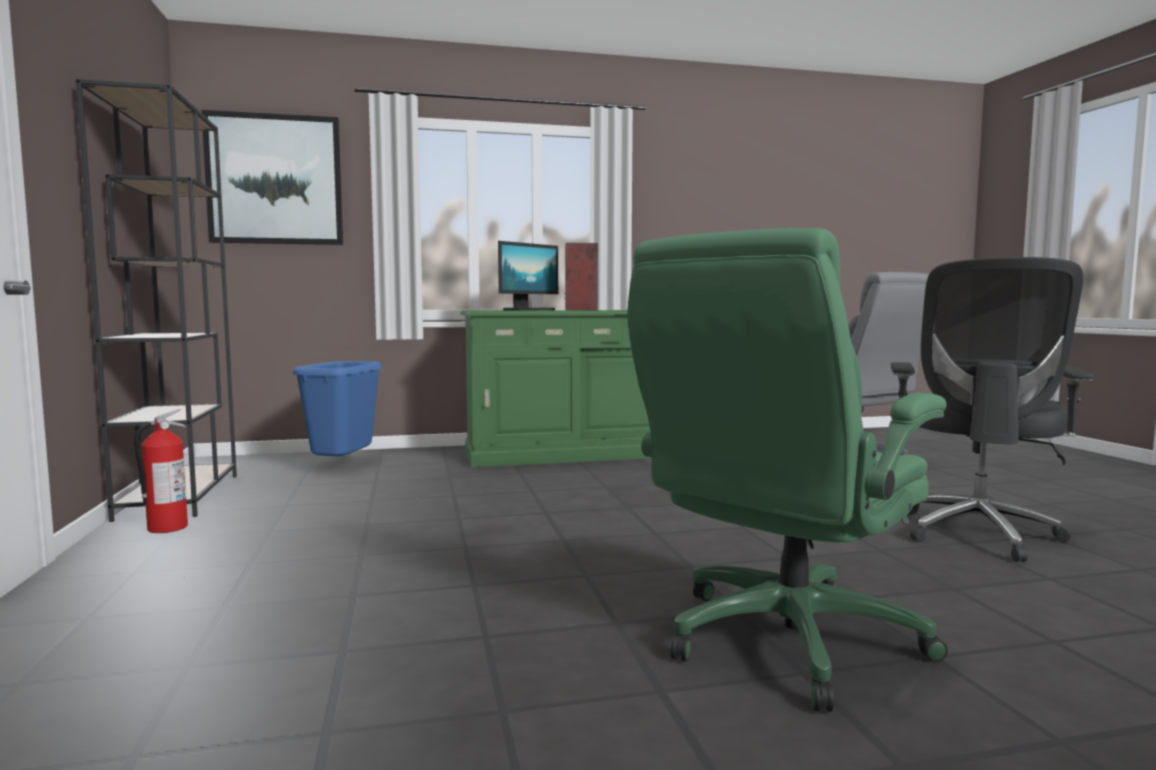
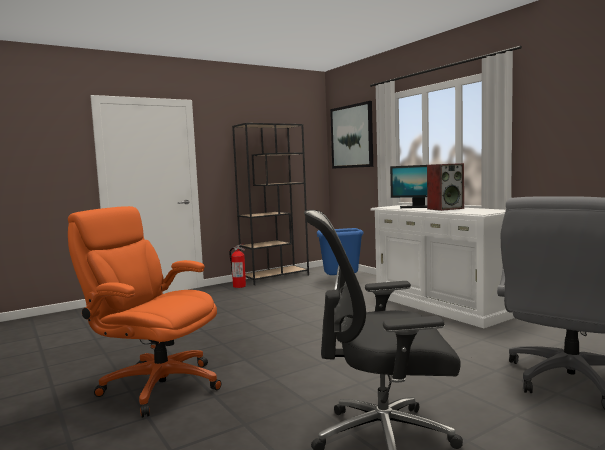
camera: 70 degrees right, 0 degrees up
green cabinet [461,310,652,467] -> white cabinet [370,205,514,328]
green office chair [627,228,948,712] -> orange office chair [68,206,221,418]

